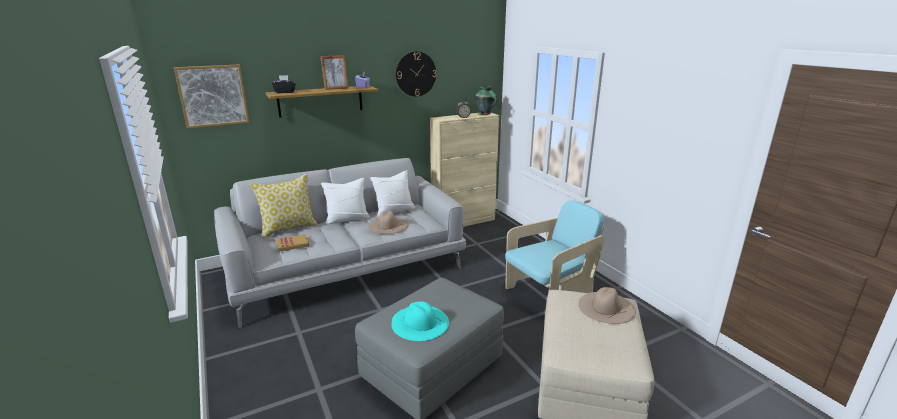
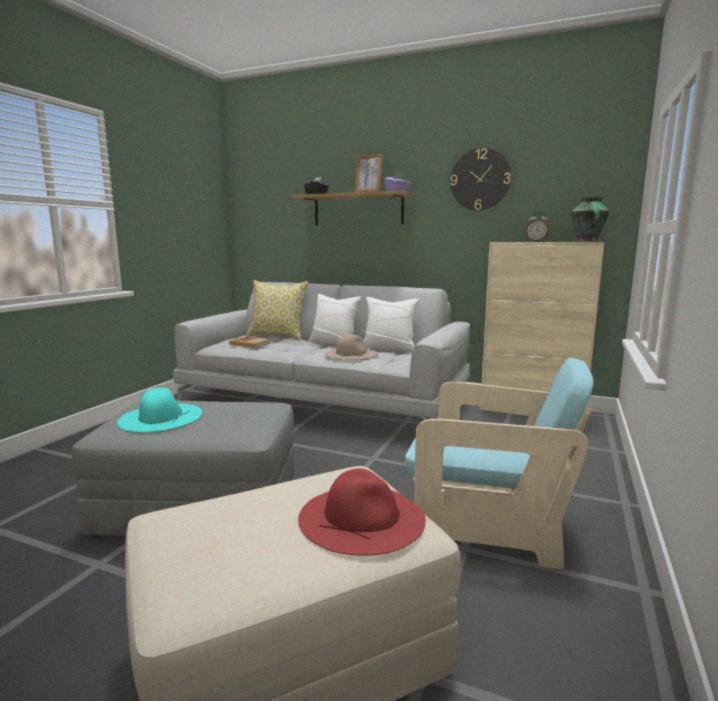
camera: 50 degrees right, 10 degrees down
picture [174,64,249,128] -> none
beige hat [578,287,636,324] -> red hat [298,468,426,556]

